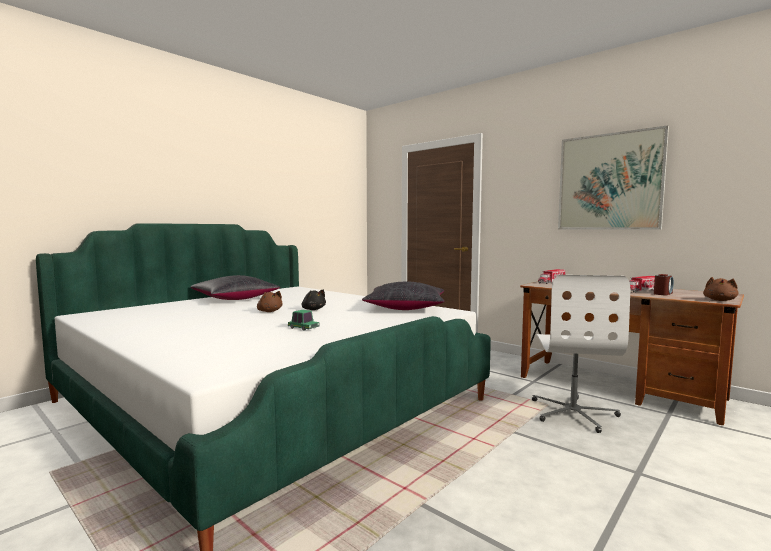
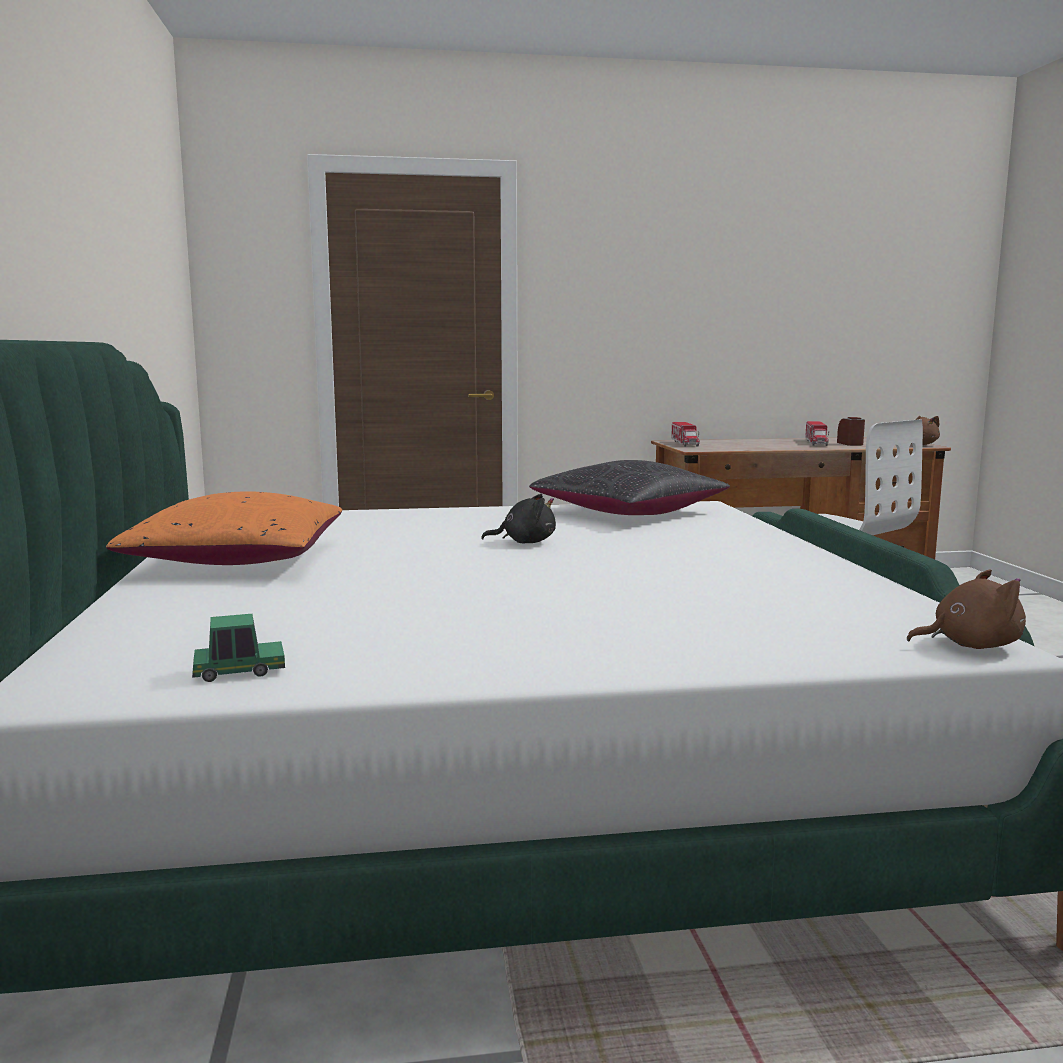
camera: 50 degrees left, 5 degrees up
black pillow [191,275,280,300] -> orange pillow [106,491,342,565]
brown plush toy [257,291,283,312] -> brown plush toy moved to [907,570,1026,649]
toy car [288,310,319,331] -> toy car moved to [192,614,285,682]
picture [558,125,669,230] -> none

